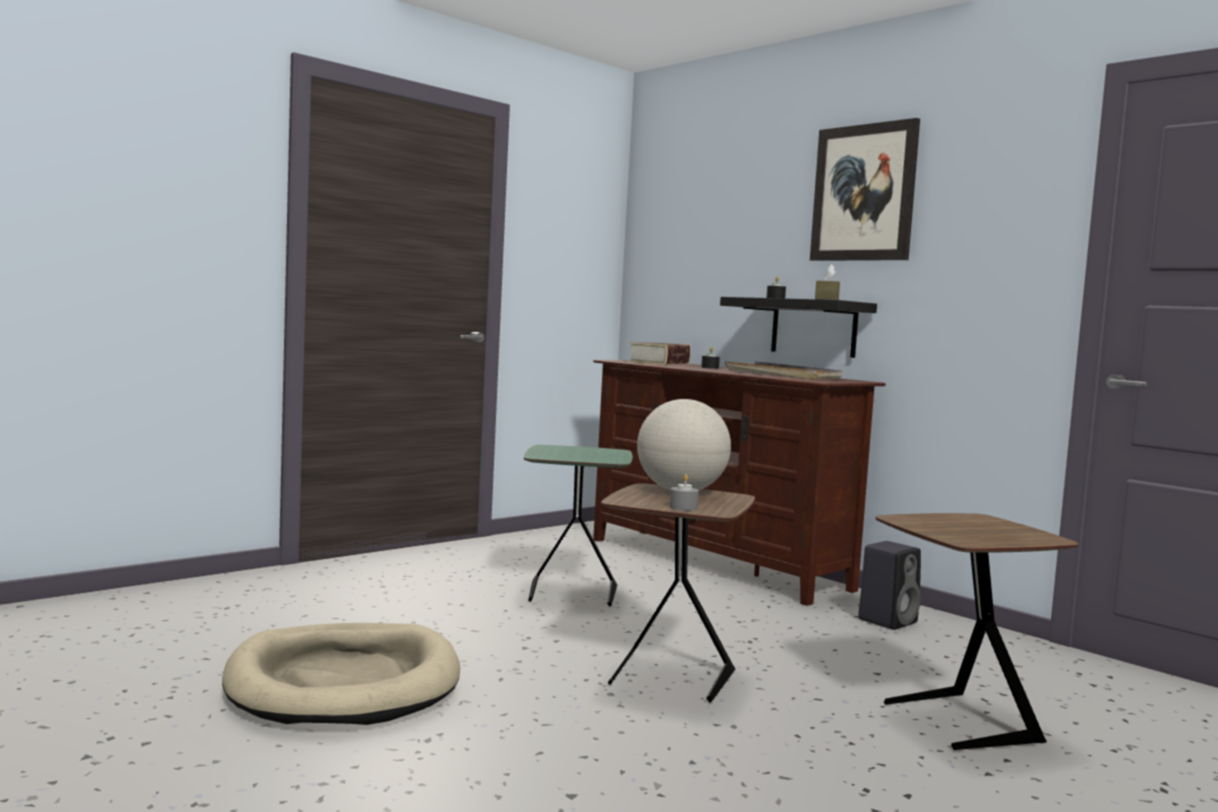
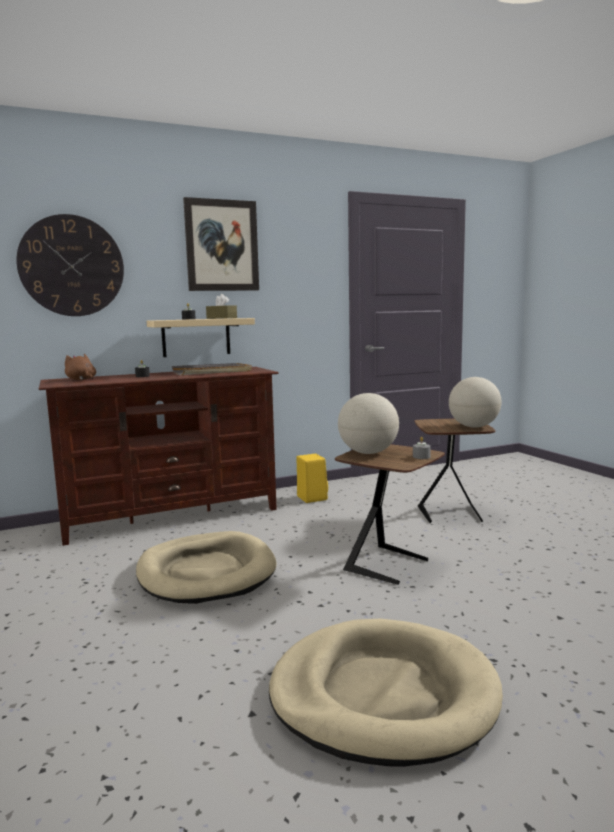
camera: 70 degrees left, 5 degrees up
green side table [524,445,633,607] -> beige dog bed [136,531,276,604]
book [628,342,691,365] -> brown plush toy [65,354,96,380]
black shelf [720,297,877,358] -> beige shelf [147,318,255,357]
black speaker [858,541,921,630] -> yellow speaker [296,454,328,503]
none -> wall clock [16,214,124,316]
none -> globe [449,377,502,428]

